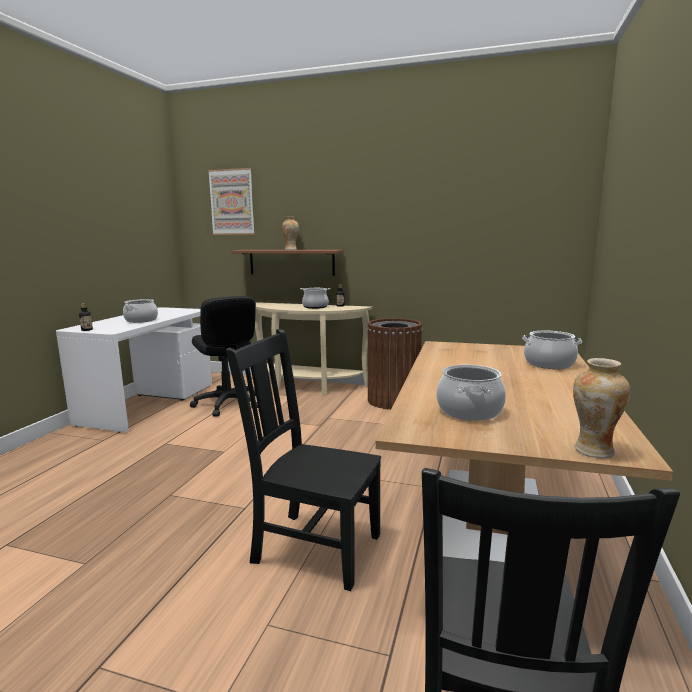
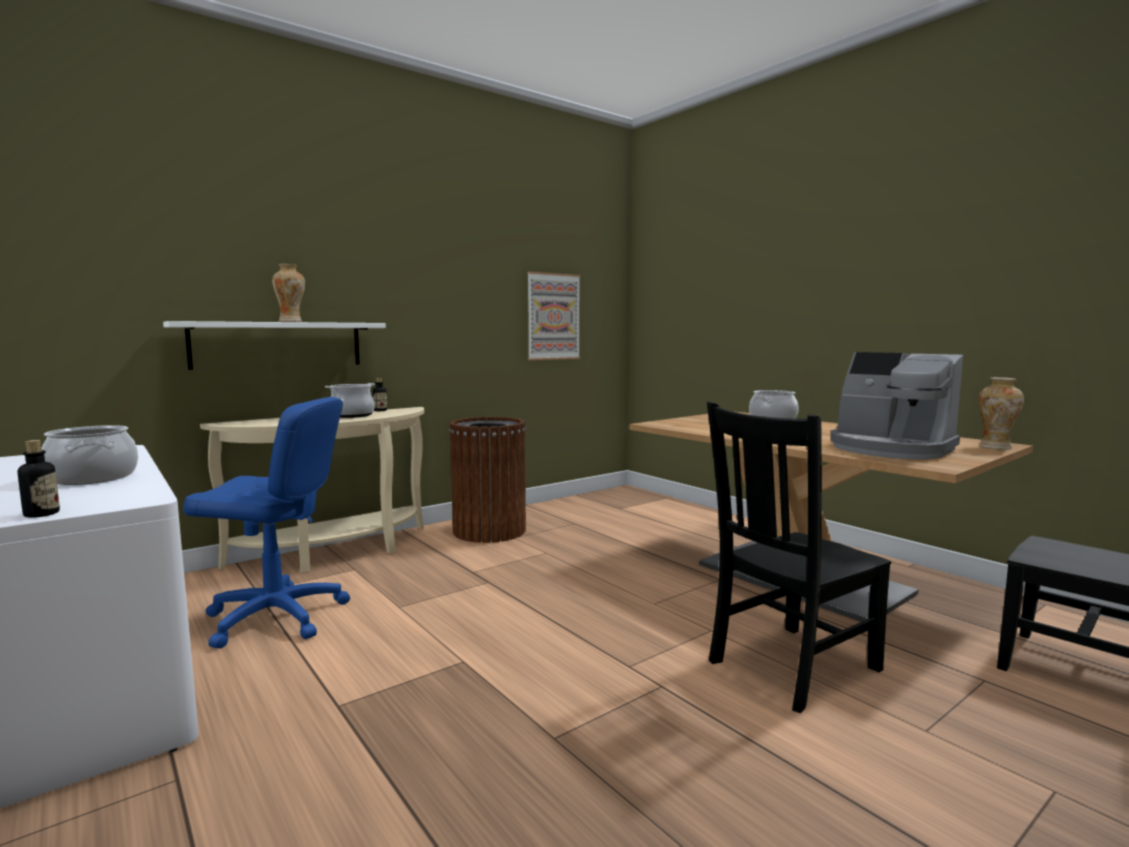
camera: 55 degrees left, 5 degrees down
black office chair [190,296,258,417] -> blue office chair [183,397,350,648]
picture [208,168,255,235] -> picture moved to [527,272,580,360]
brown shelf [231,250,344,276] -> white shelf [163,321,386,370]
cooking pot [436,365,506,421] -> coffee machine [831,352,963,460]

